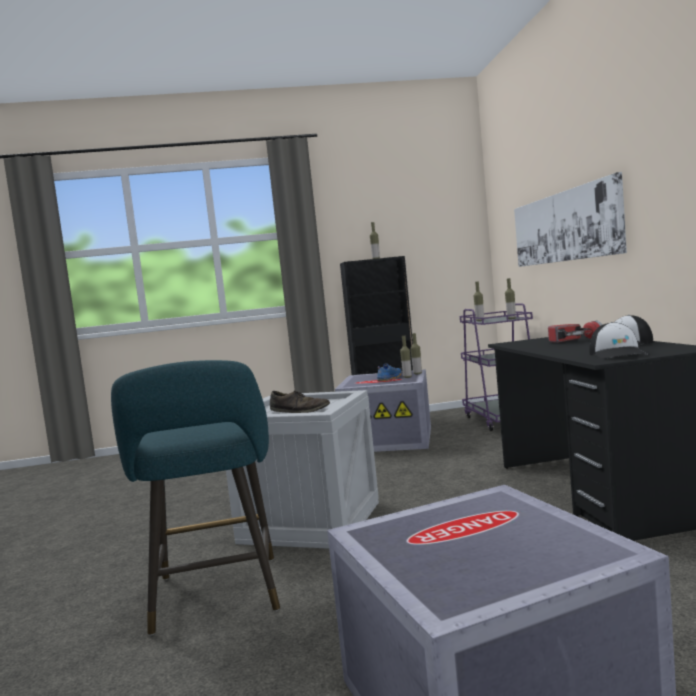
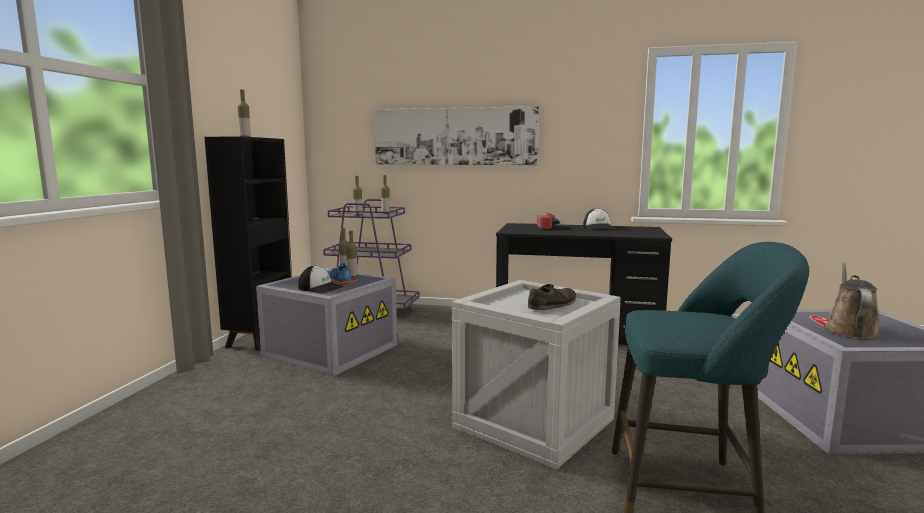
camera: 70 degrees left, 5 degrees up
cap [589,322,649,359] -> cap moved to [298,265,345,293]
none -> brown watering can [824,262,880,339]

